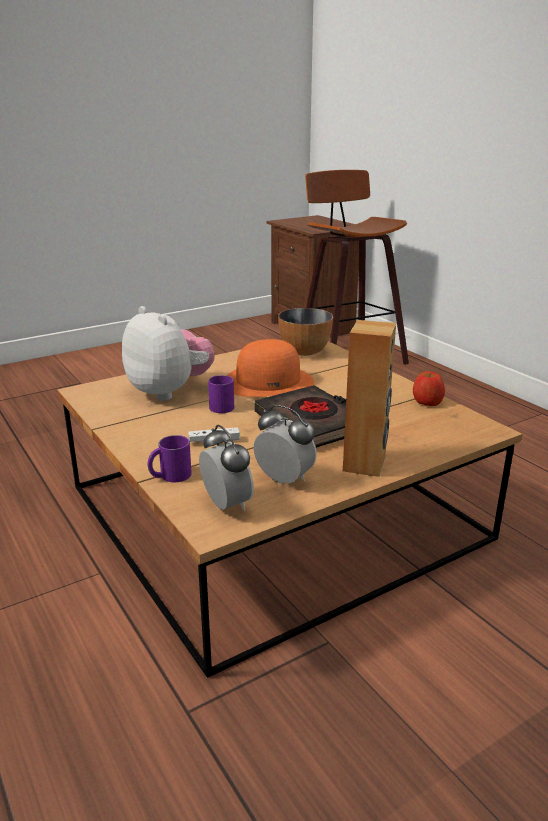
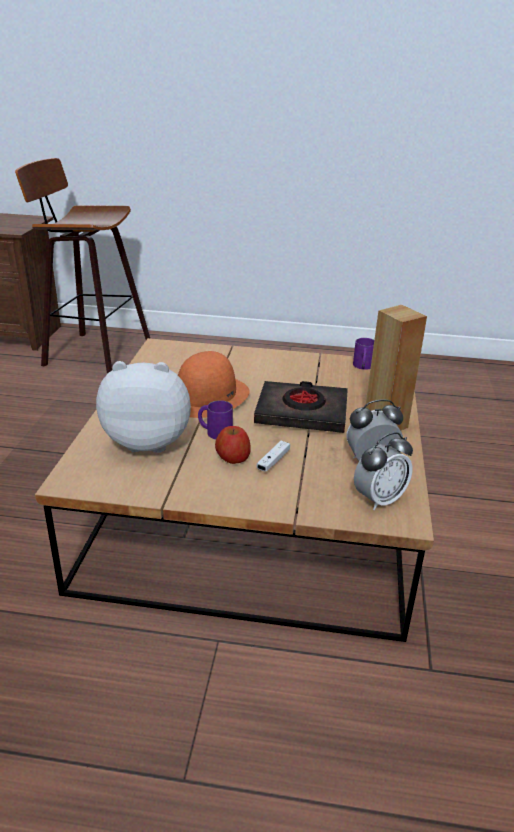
camera: 50 degrees left, 5 degrees up
purple mug [148,435,192,482] -> purple mug moved to [353,338,374,370]
alarm clock [199,425,254,511] -> alarm clock turned 135 degrees clockwise [354,432,413,510]
bowl [278,308,333,356] -> none
apple [413,371,445,406] -> apple moved to [215,426,251,464]

